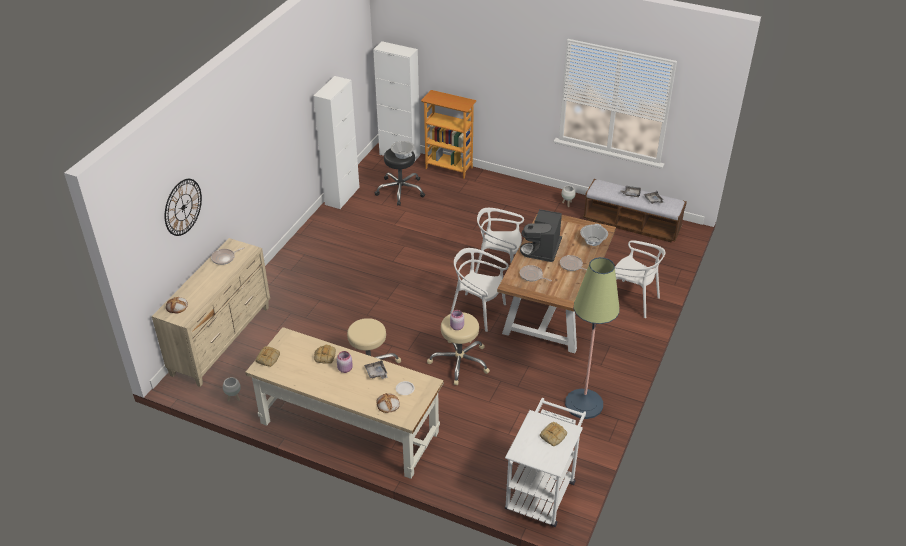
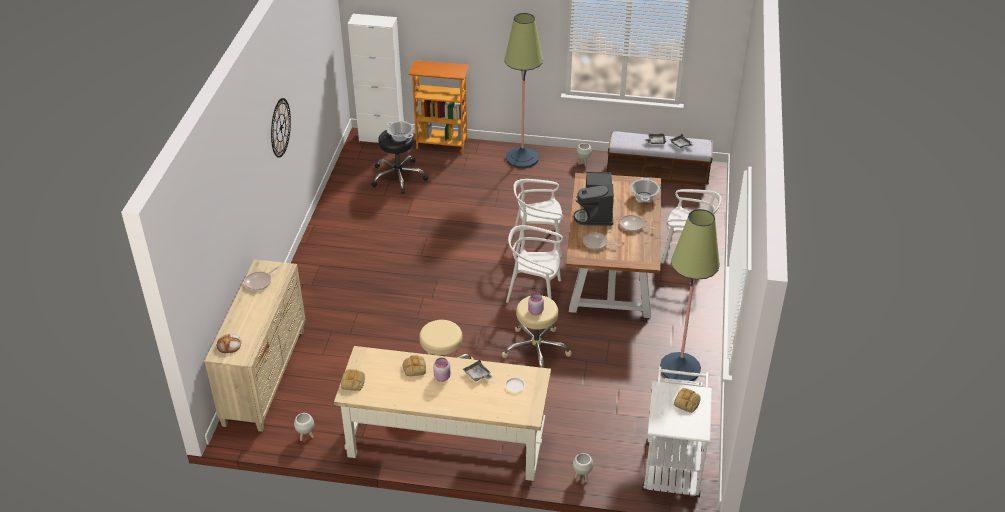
camera: 15 degrees left, 0 degrees up
wall clock [165,179,202,236] -> wall clock moved to [271,98,291,158]
white cabinet [313,76,360,209] -> none
bread [376,393,400,413] -> none
none -> floor lamp [504,13,543,168]
none -> white planter [573,453,593,482]

